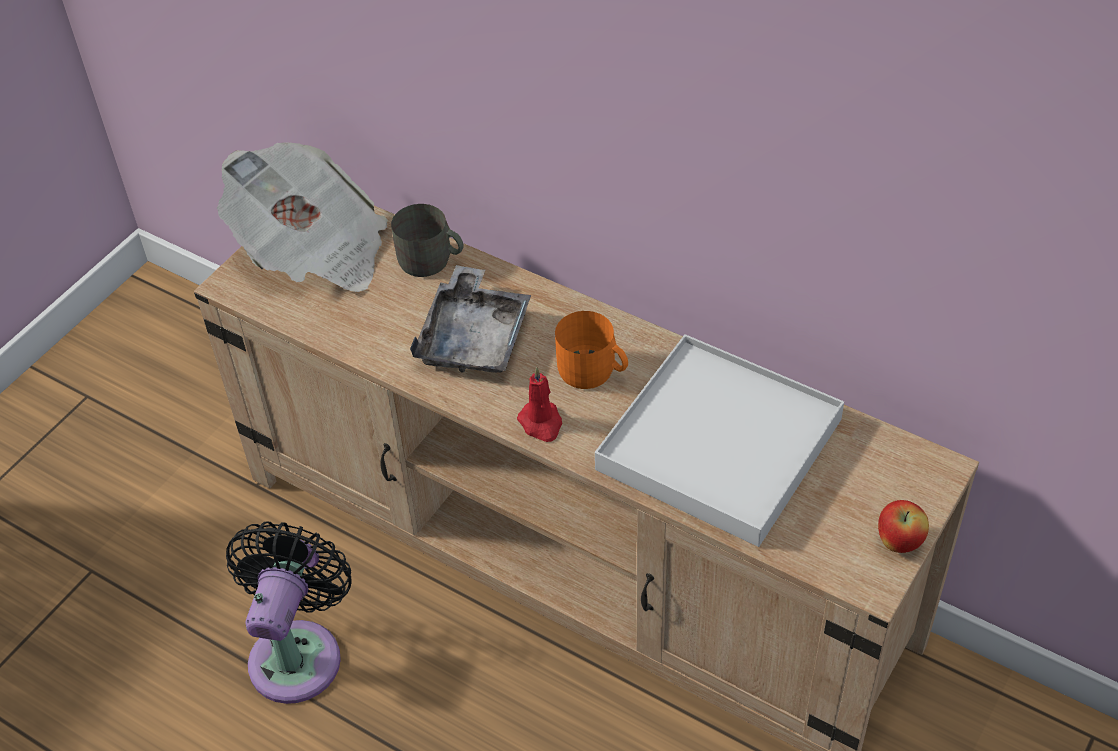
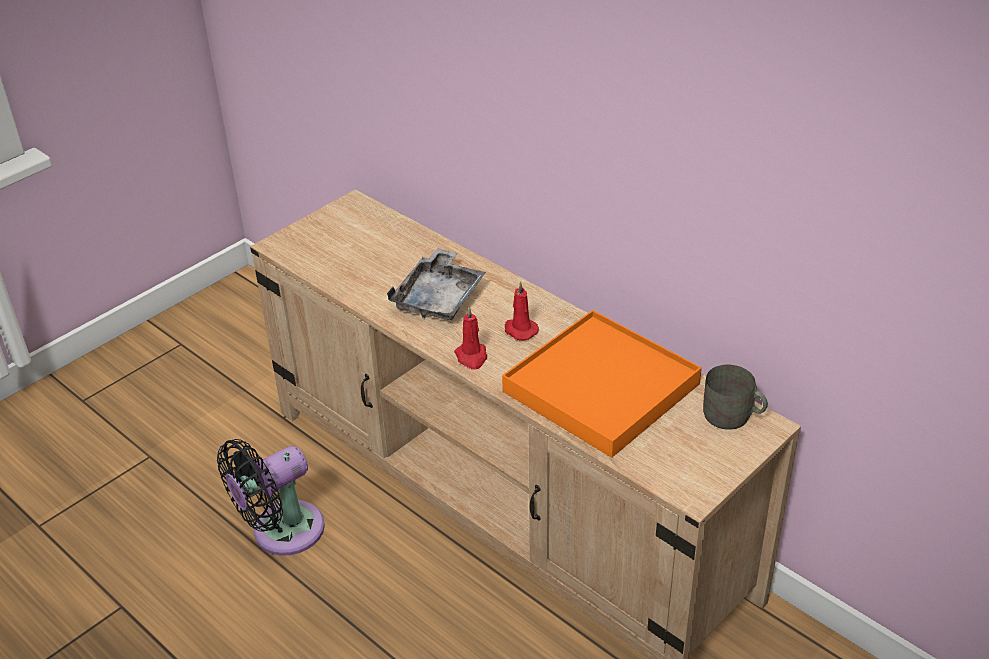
camera: 10 degrees right, 10 degrees down
newspaper [217,142,388,292] -> none
black fan [226,522,352,704] -> black fan turned 150 degrees counterclockwise [217,439,325,556]
grey mug [391,204,464,277] -> grey mug moved to [703,365,768,430]
orange mug [555,311,628,389] -> red candle [505,281,539,340]
white tray [595,334,844,547] -> orange tray [502,310,702,458]
apple [878,500,929,553] -> none

